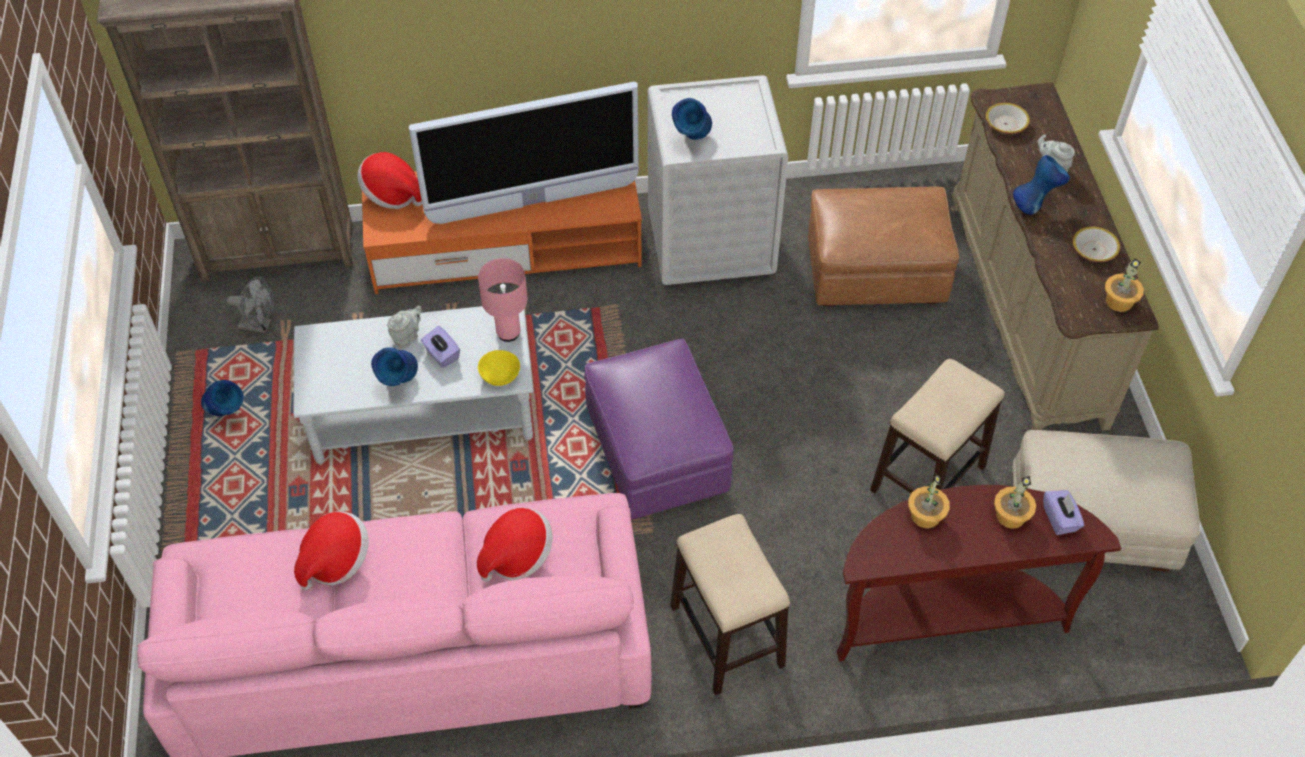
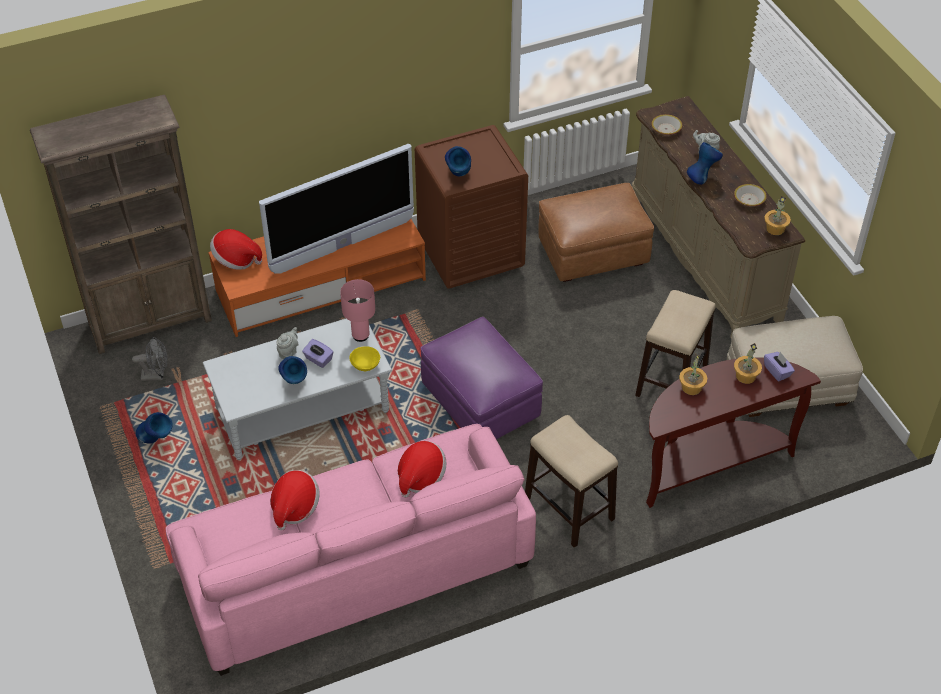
camera: 15 degrees left, 5 degrees down
grey dresser [648,75,788,285] -> brown dresser [415,125,528,289]

